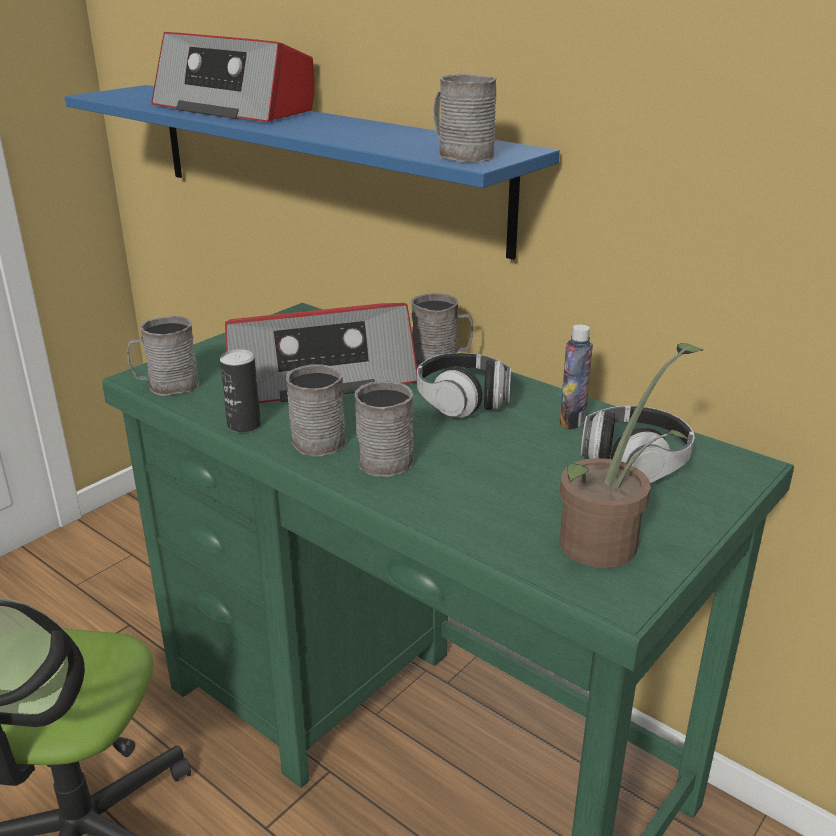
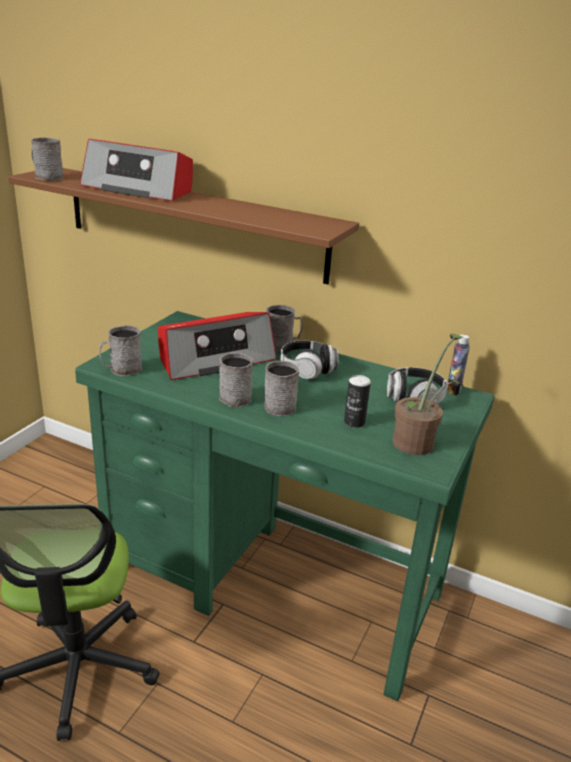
camera: 15 degrees left, 0 degrees up
blue shelf [65,85,560,260] -> brown shelf [8,168,359,284]
can [220,349,261,433] -> can moved to [344,375,371,428]
grey mug [434,74,496,163] -> grey mug moved to [31,138,64,181]
bottle [560,324,593,430] -> bottle moved to [447,334,470,395]

